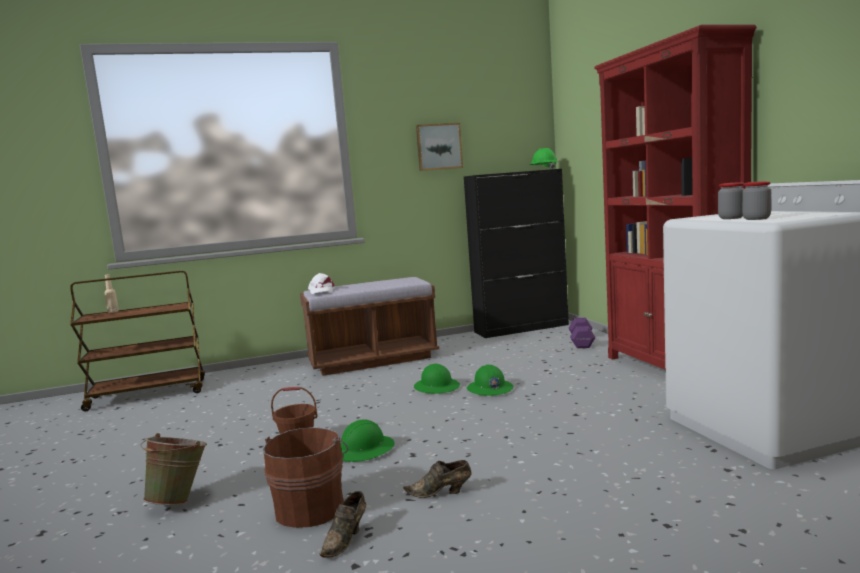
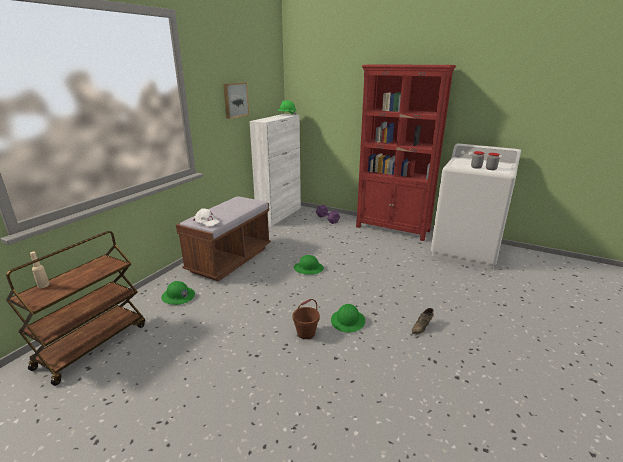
camera: 45 degrees left, 15 degrees up
green bucket [140,433,207,505] -> none
brown bucket [263,427,348,528] -> none
brown shoe [320,491,366,558] -> none
black cabinet [464,169,569,338] -> white cabinet [249,114,301,226]
green hard hat [467,365,513,396] -> green hard hat moved to [161,281,195,305]

